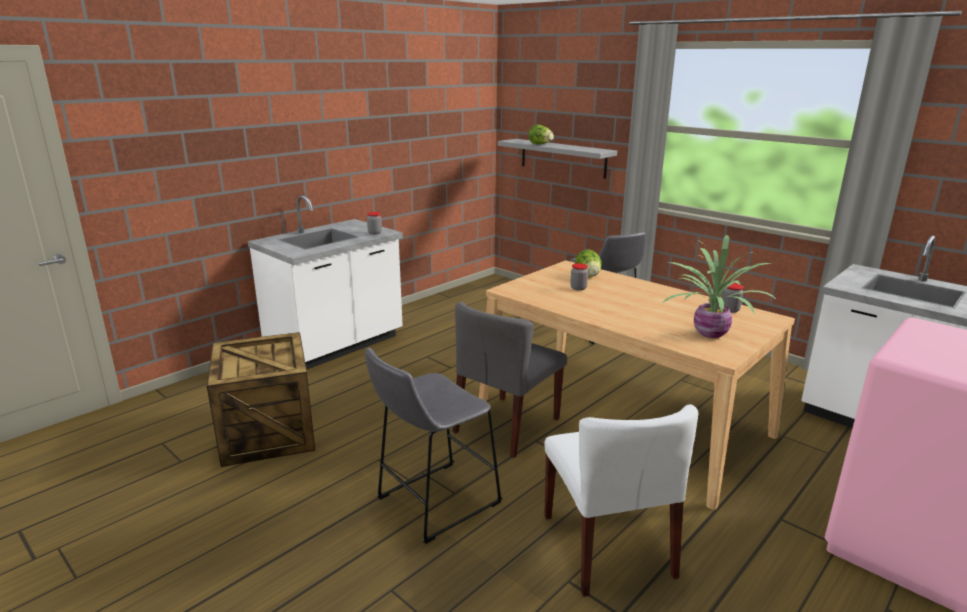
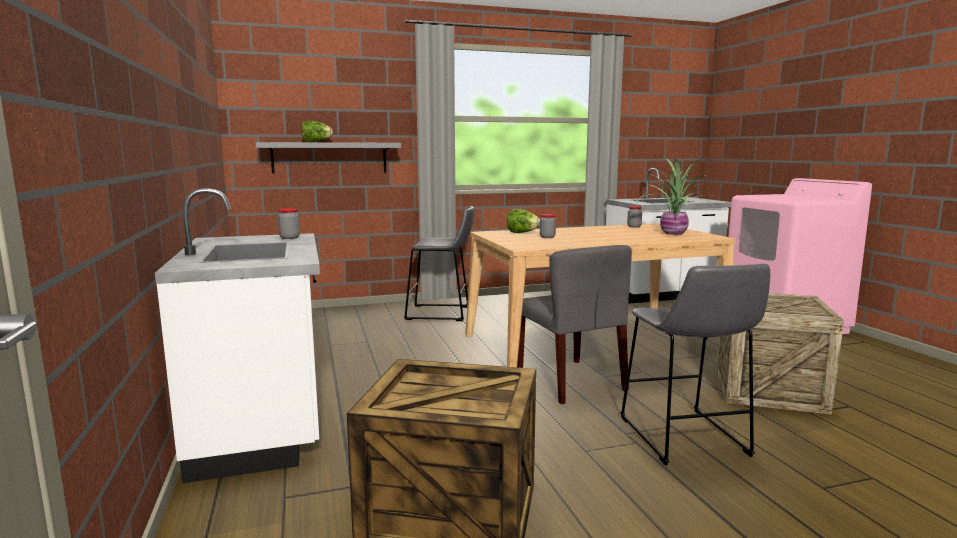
camera: 60 degrees left, 10 degrees down
white chair [544,404,698,597] -> crate [716,293,844,415]

